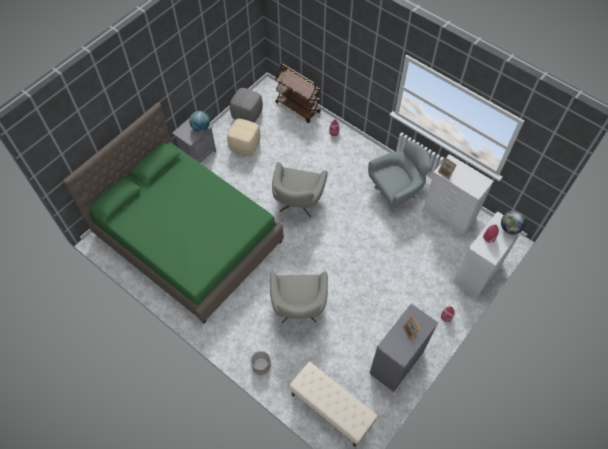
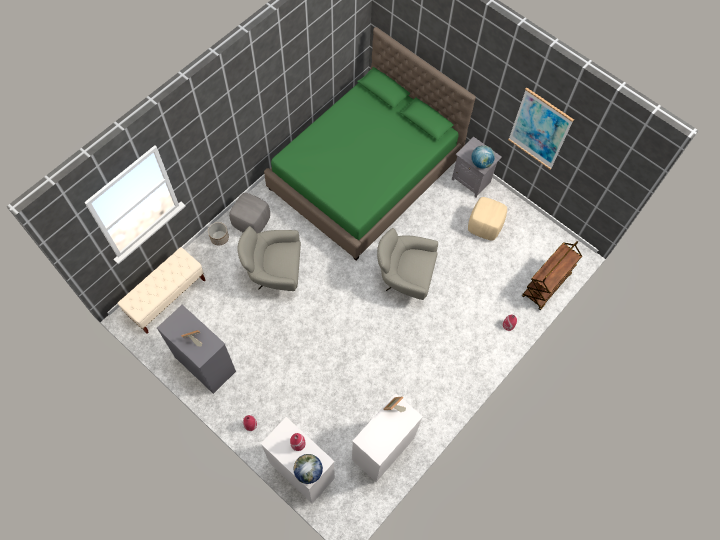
camera: 90 degrees right, 5 degrees up
grey ottoman [230,88,263,123] -> grey ottoman moved to [229,193,270,233]
grey armchair [368,141,431,208] -> none
none -> picture [508,88,574,170]

